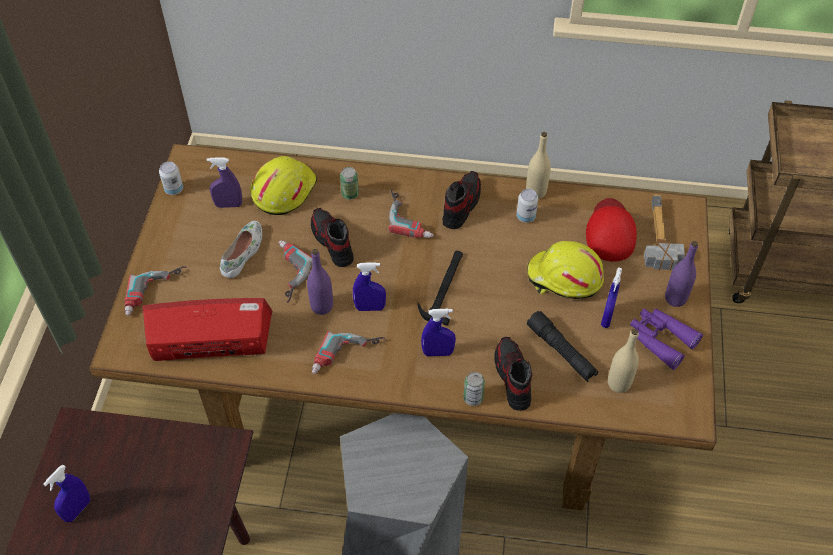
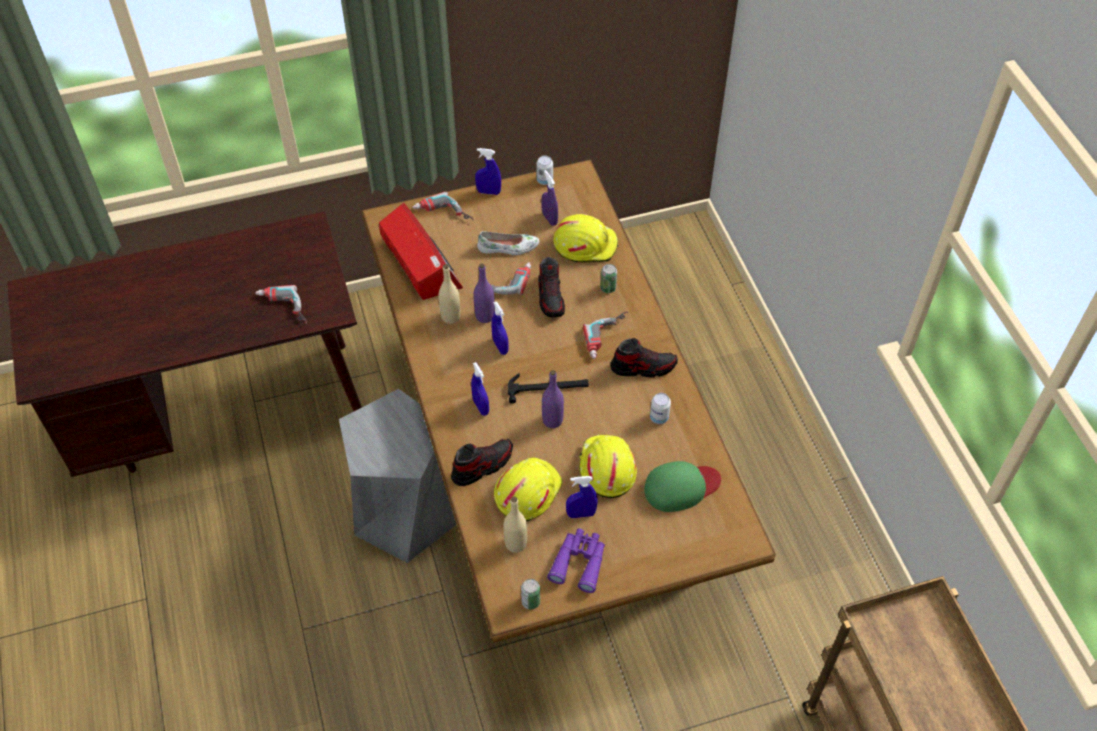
camera: 65 degrees right, 0 degrees up
blue spray bottle [43,464,90,522] -> blue spray bottle moved to [475,148,501,195]
shoe [311,208,354,267] -> shoe turned 135 degrees clockwise [539,257,565,318]
power drill [312,331,386,374] -> power drill moved to [255,285,307,324]
can [463,372,485,406] -> can moved to [521,579,540,609]
beige bottle [526,132,551,199] -> beige bottle moved to [439,264,461,324]
black flashlight [527,311,598,382] -> yellow hard hat [494,457,562,521]
red cap [586,198,637,262] -> green cap [644,461,721,512]
hammer [644,194,685,271] -> none
purple bottle [665,241,698,307] -> purple bottle moved to [542,370,564,428]

